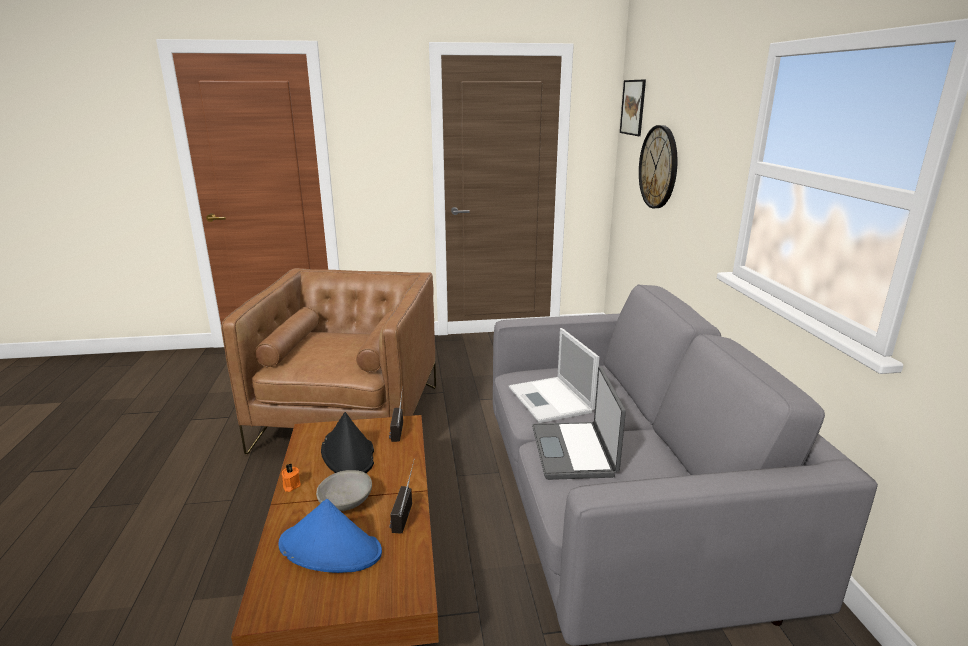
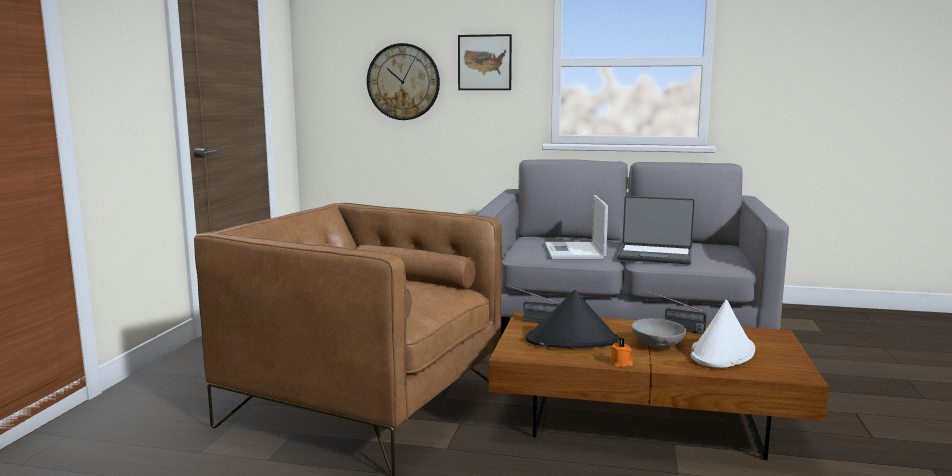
camera: 70 degrees left, 10 degrees down
blue hat [278,499,382,573] -> white hat [690,300,755,368]
laptop [509,328,600,423] -> laptop turned 90 degrees clockwise [545,195,608,259]
picture [620,79,646,136] -> picture moved to [458,34,512,90]

